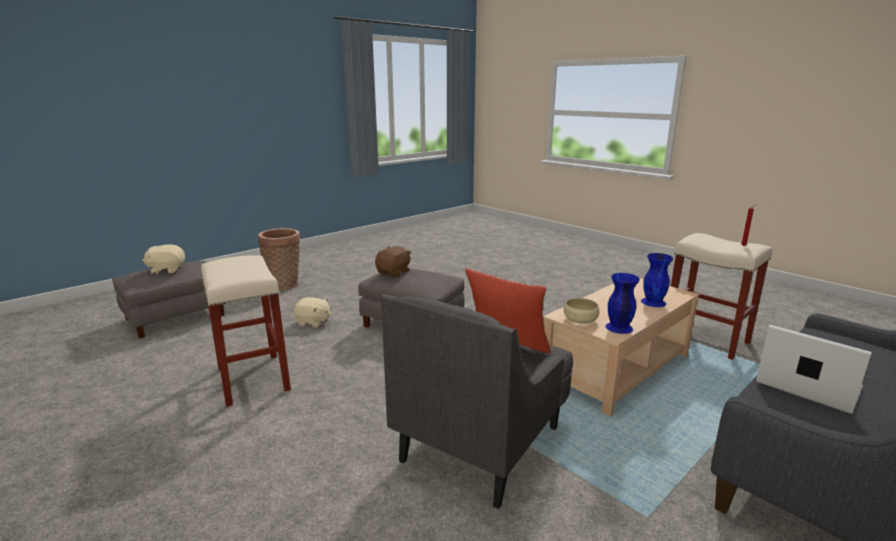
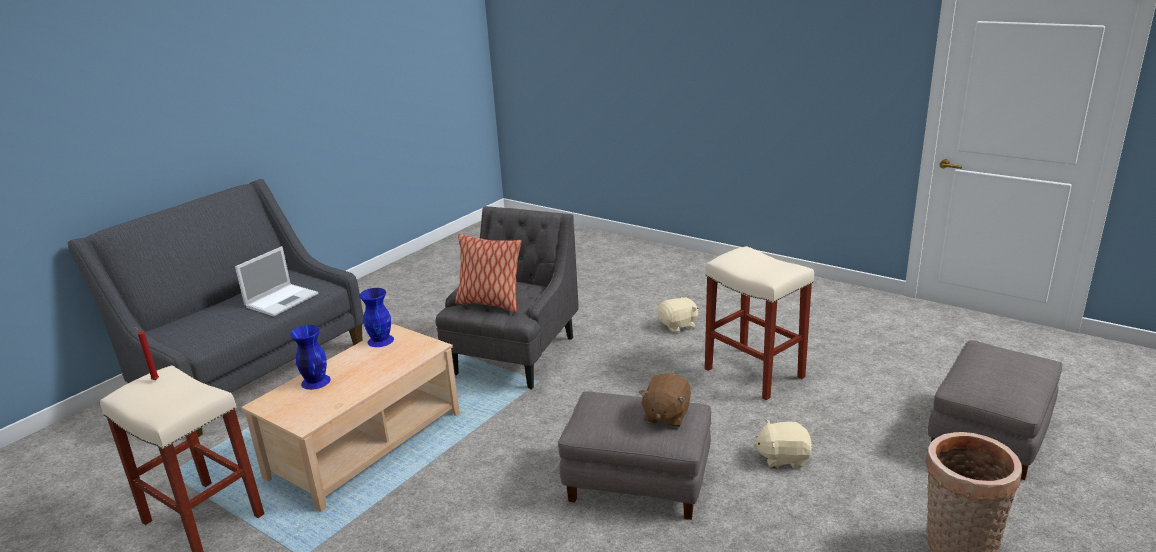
camera: 170 degrees right, 5 degrees up
beige plush toy [142,245,185,274] -> beige plush toy moved to [658,295,699,333]
beige bowl [564,298,599,324] -> none
laptop [756,325,872,414] -> laptop turned 90 degrees counterclockwise [235,246,318,316]

